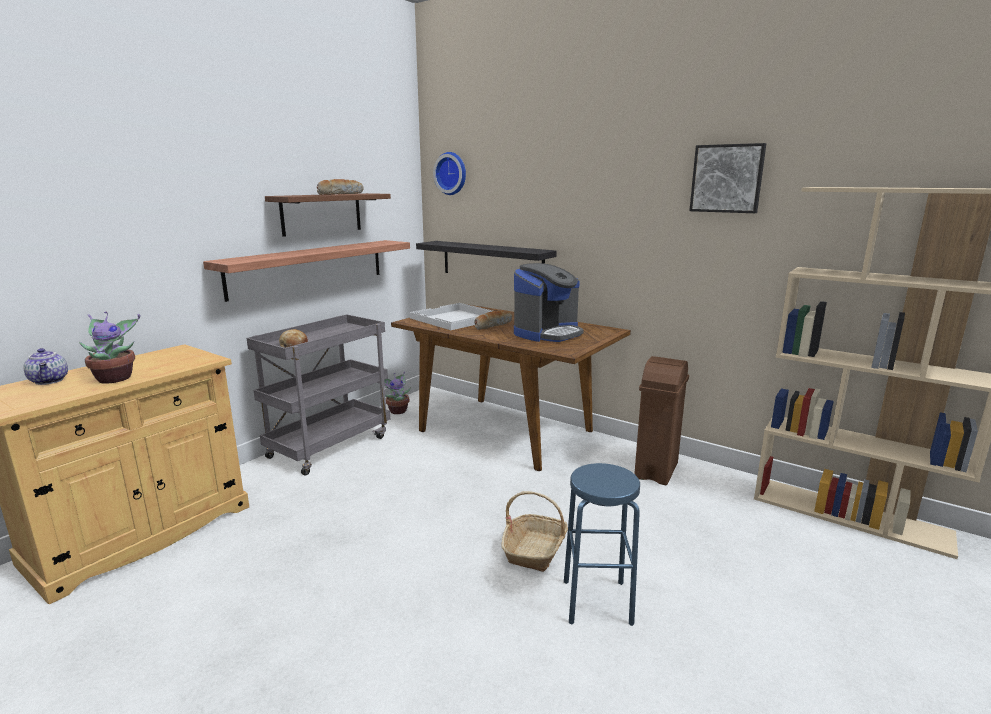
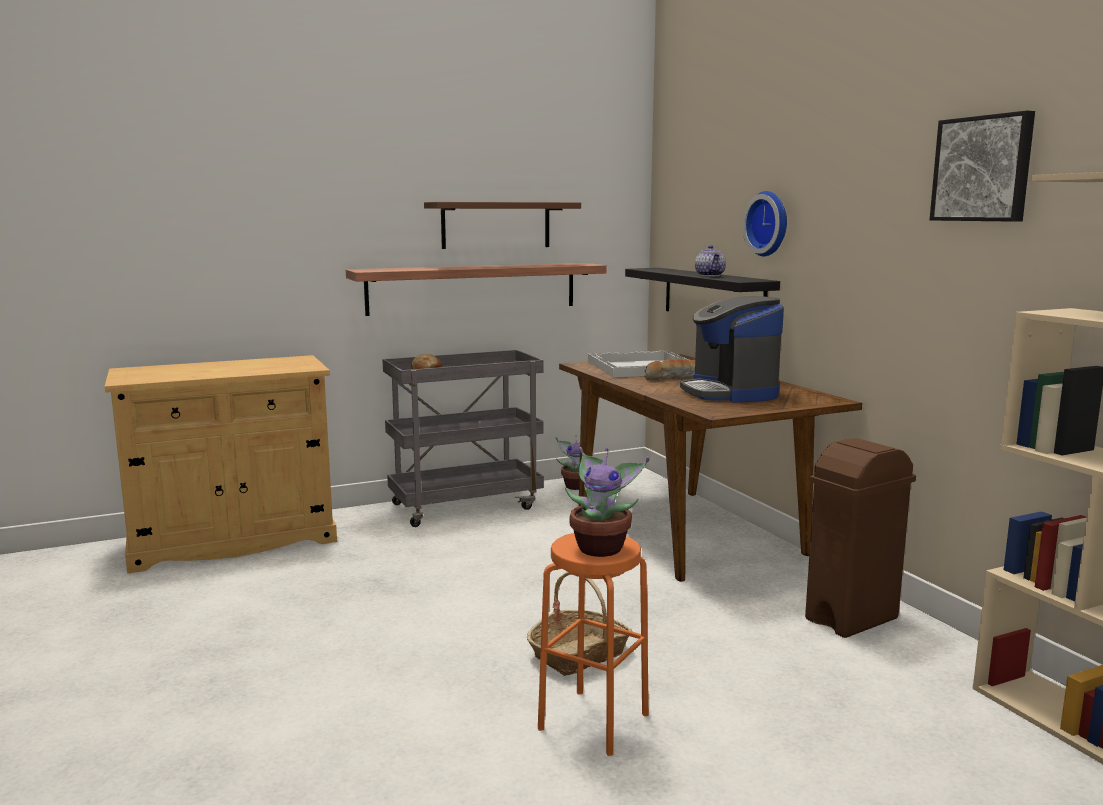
camera: 30 degrees right, 5 degrees down
teapot [24,348,68,385] -> teapot moved to [695,245,726,276]
potted plant [79,311,140,384] -> potted plant moved to [565,447,650,557]
bread [317,179,363,195] -> none
wall clock [433,152,466,195] -> wall clock moved to [742,191,787,256]
coffee machine [514,263,584,342] -> coffee machine turned 90 degrees clockwise [680,296,784,403]
blue stool [564,463,640,626] -> orange stool [538,533,649,756]

